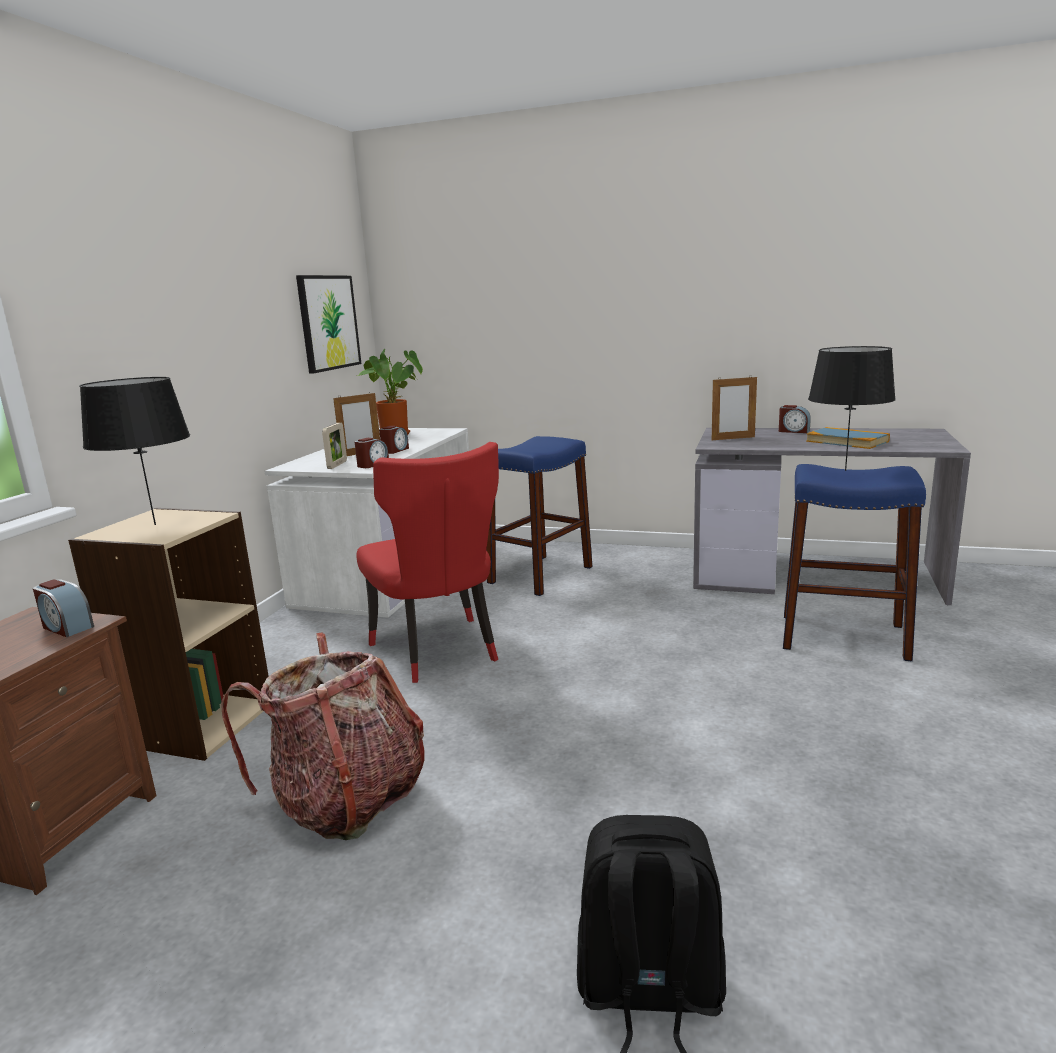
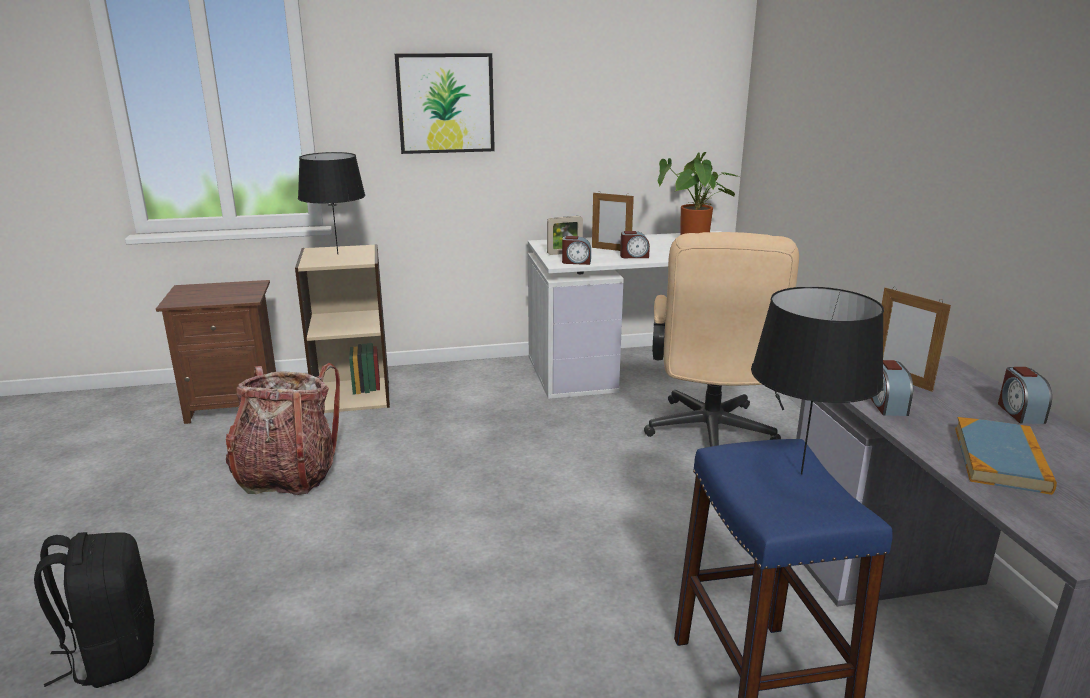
camera: 60 degrees right, 5 degrees up
alarm clock [33,579,94,637] -> alarm clock moved to [870,360,913,416]
picture [296,275,361,374] -> picture moved to [395,53,495,154]
red chair [356,442,499,683] -> none
blue stool [486,436,593,596] -> beige office chair [644,232,799,447]

